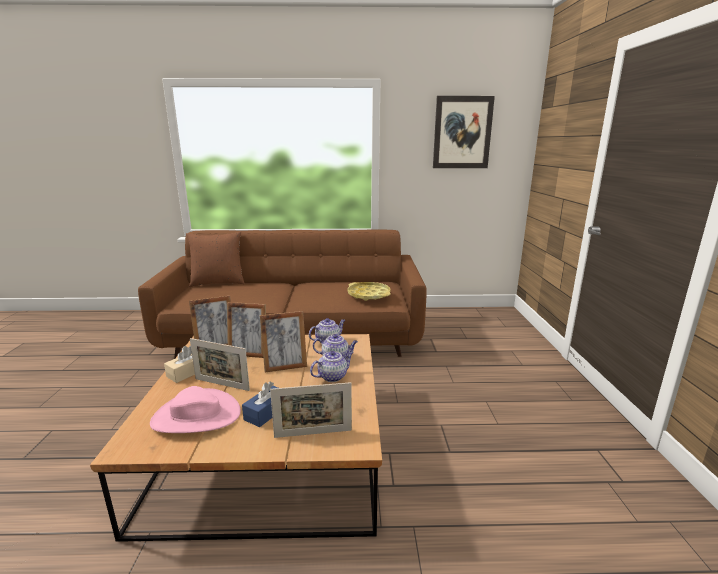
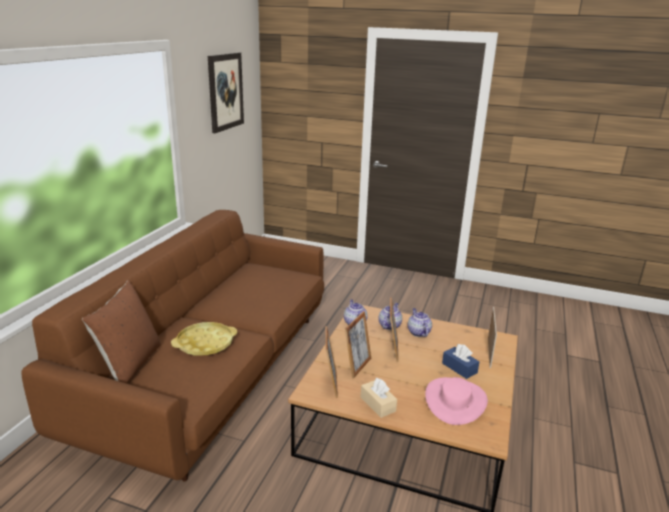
camera: 70 degrees left, 5 degrees up
picture frame [190,338,250,391] -> none
yellow tray [348,282,391,301] -> yellow tray moved to [171,322,238,356]

